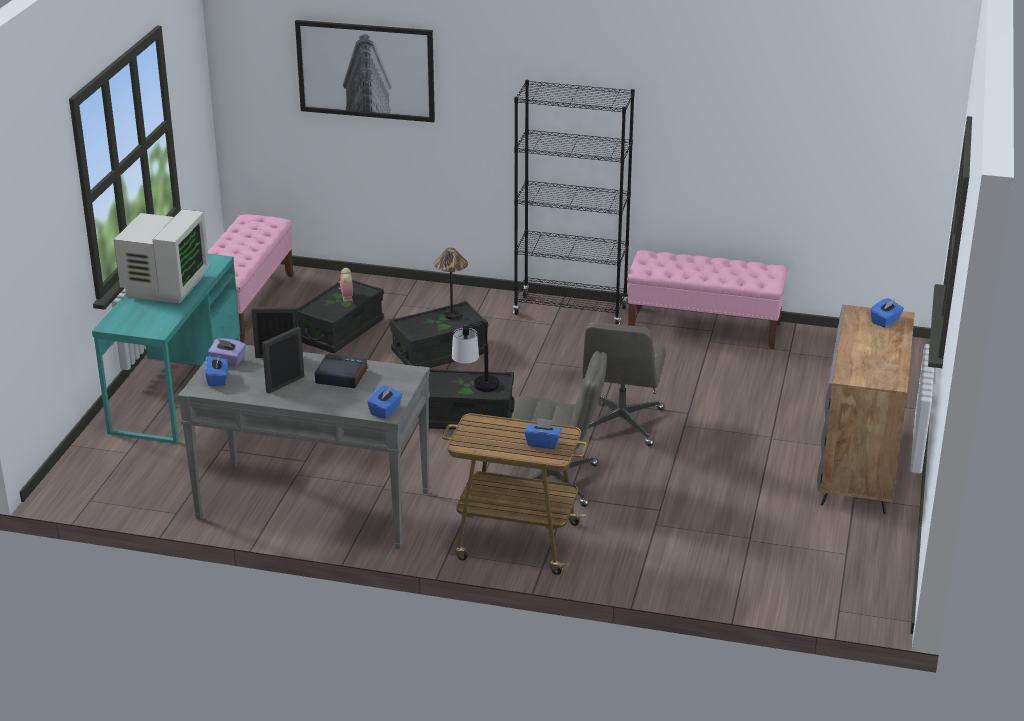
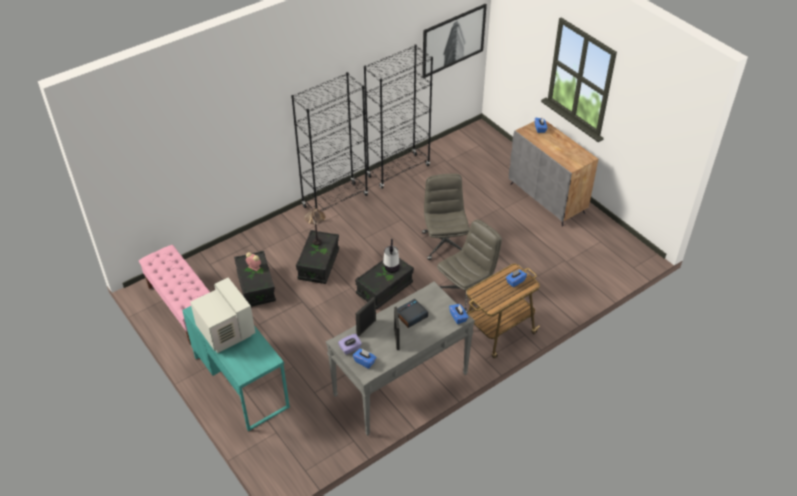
camera: 50 degrees left, 15 degrees up
picture [295,20,435,122] -> picture moved to [422,4,487,78]
grey office chair [582,322,666,446] -> grey office chair turned 150 degrees counterclockwise [422,174,470,260]
pink bench [627,250,788,349] -> black bookcase [364,44,433,189]

